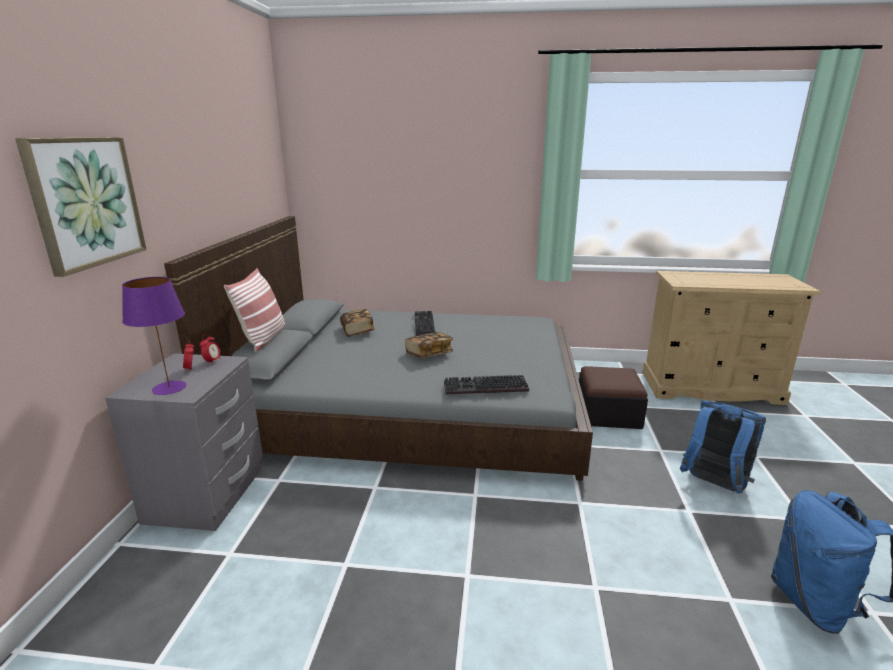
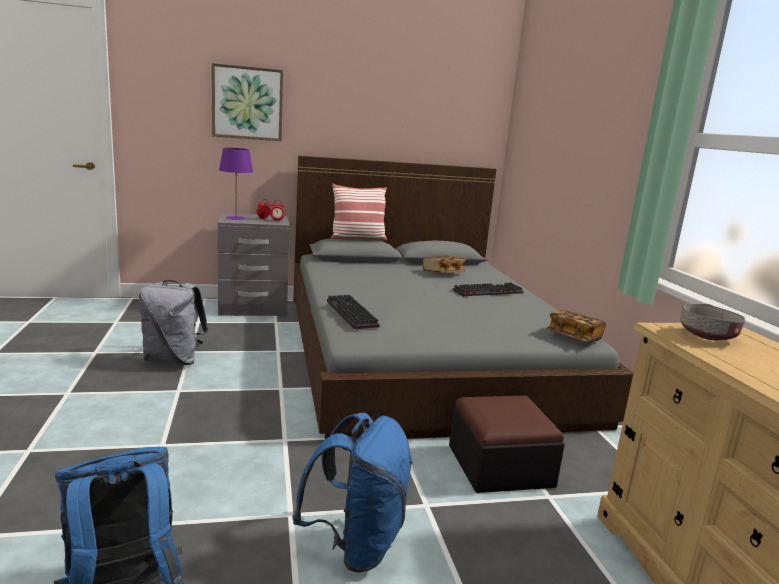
camera: 70 degrees right, 5 degrees down
book [405,332,453,358] -> book moved to [547,310,606,343]
none -> grey backpack [139,280,208,365]
none -> grey bowl [680,304,745,340]

